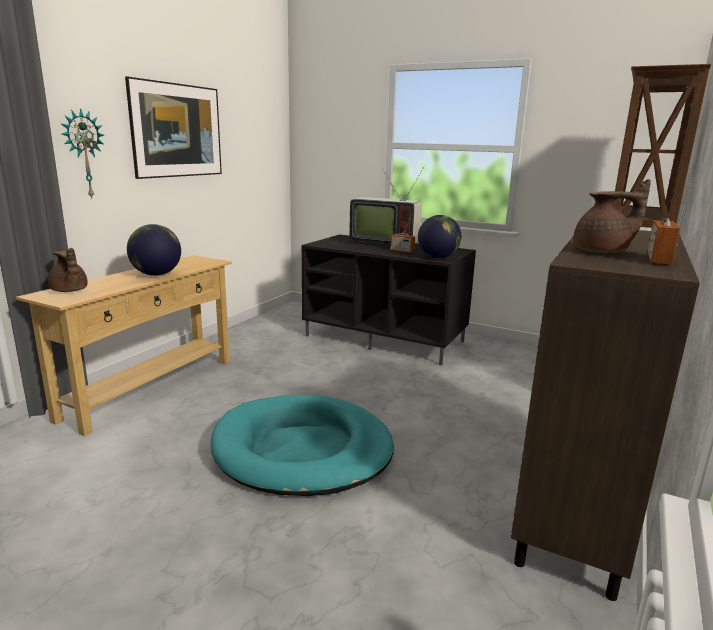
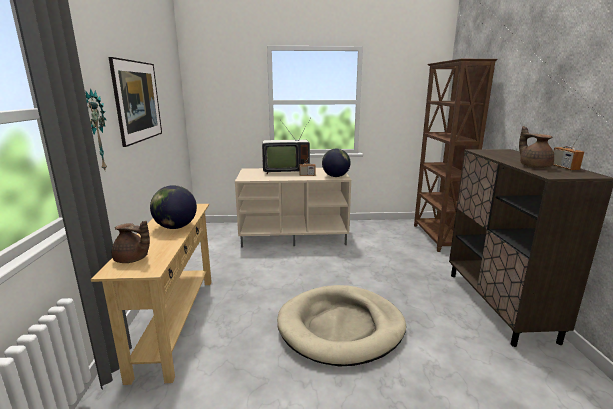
camera: 30 degrees left, 0 degrees up
turquoise dog bed [210,395,394,496] -> beige dog bed [277,285,406,367]
black tv stand [302,234,476,365] -> beige tv stand [235,168,351,247]
brown teapot [573,179,651,253] -> brown teapot turned 75 degrees counterclockwise [519,126,554,168]

